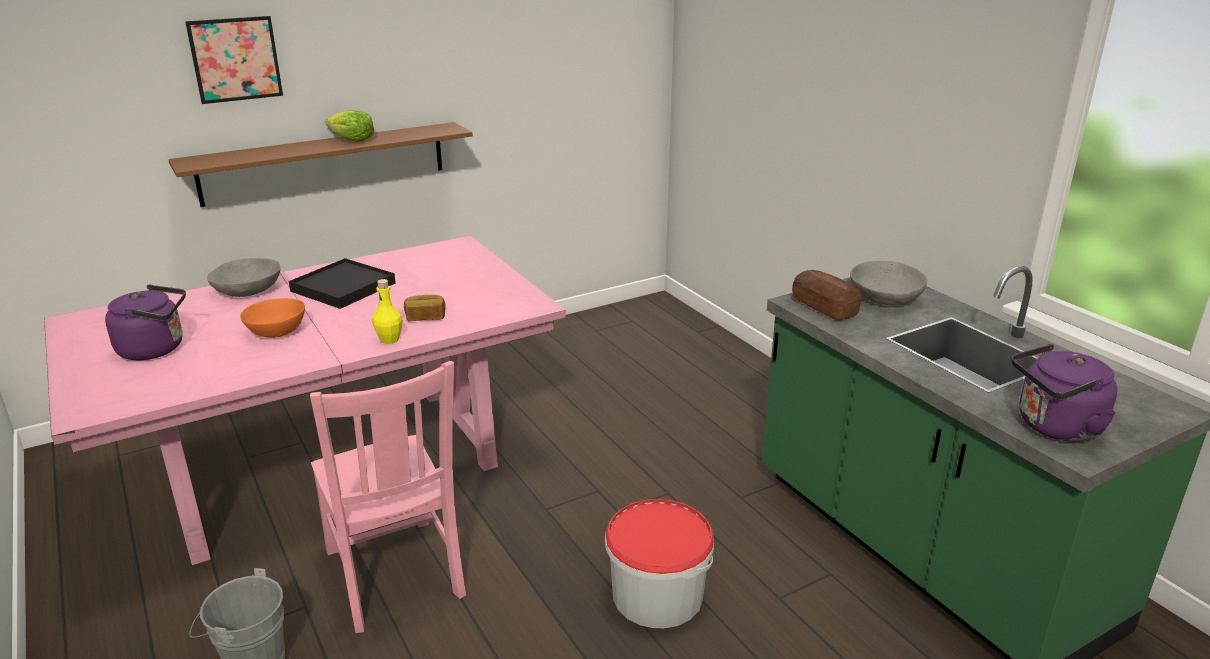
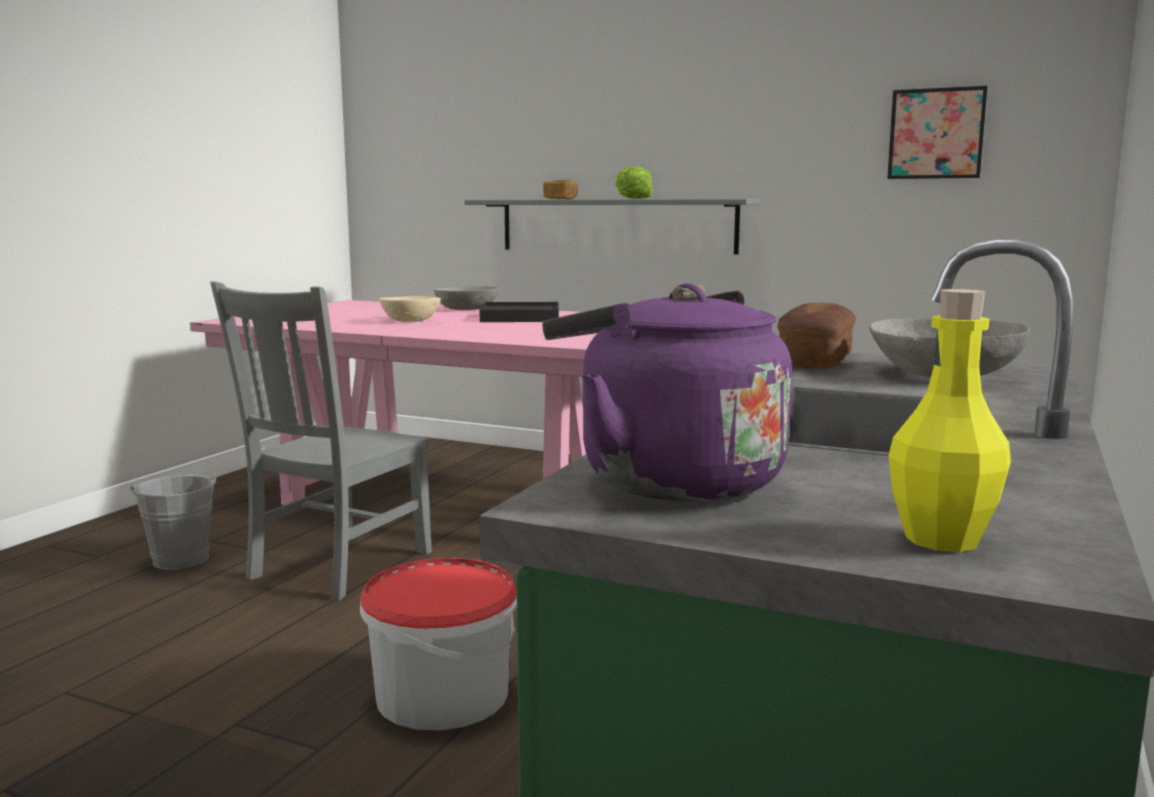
camera: 55 degrees right, 15 degrees down
purple kettle [105,284,186,360] -> none
brown shelf [168,122,473,207] -> grey shelf [464,199,760,254]
picture [185,16,283,104] -> picture moved to [887,86,988,179]
orange bowl [240,298,305,338] -> beige bowl [379,296,441,322]
pink chair [310,361,466,633] -> grey chair [210,281,432,601]
yellow bottle [372,279,402,344] -> yellow bottle moved to [888,289,1011,552]
bread [404,295,446,321] -> bread moved to [543,180,578,199]

